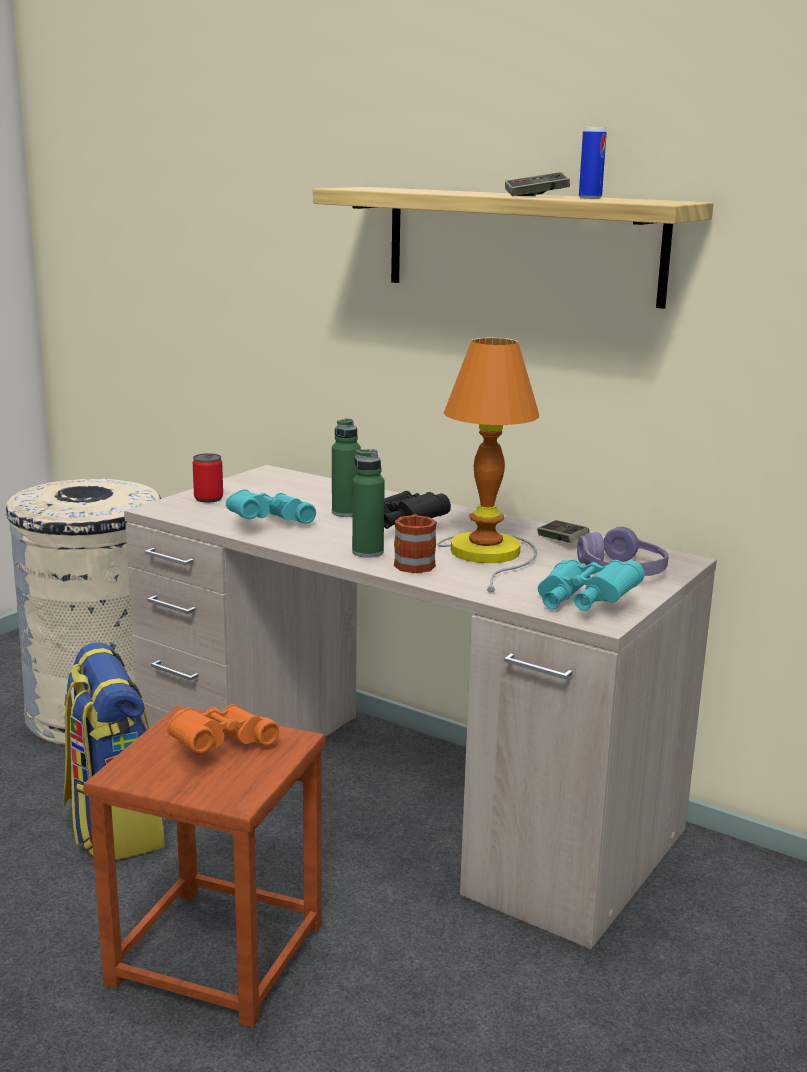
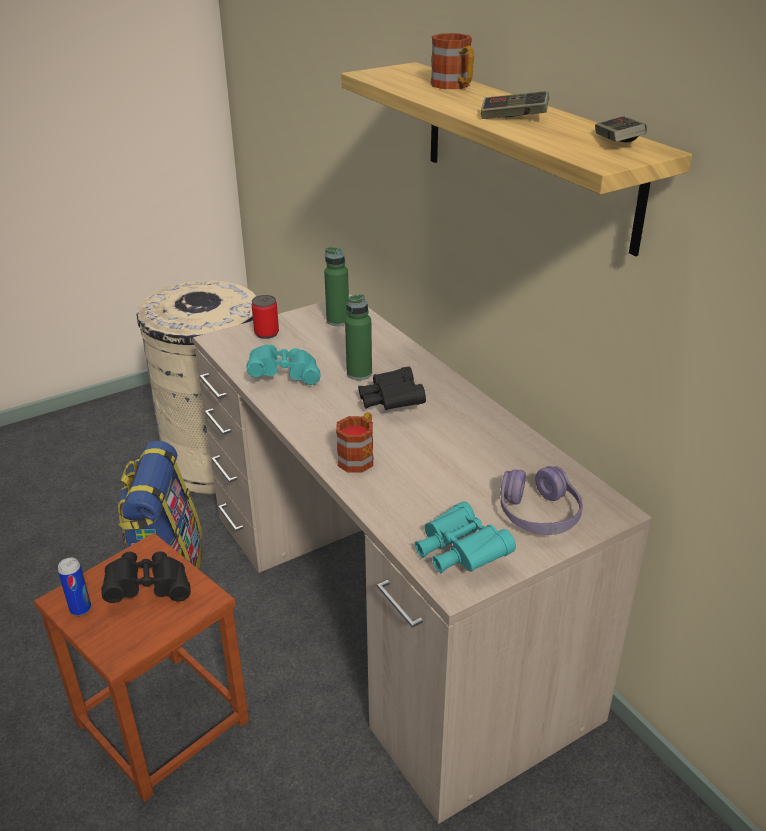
camera: 25 degrees right, 15 degrees up
orange binoculars [167,704,279,753] -> black binoculars [101,551,191,603]
green bottle [352,449,385,558] -> green bottle moved to [324,247,349,326]
table lamp [437,337,539,593] -> none
game controller [537,520,590,543] -> game controller moved to [595,116,647,142]
can [579,127,607,199] -> can moved to [58,558,91,616]
none -> mug [431,33,474,89]

